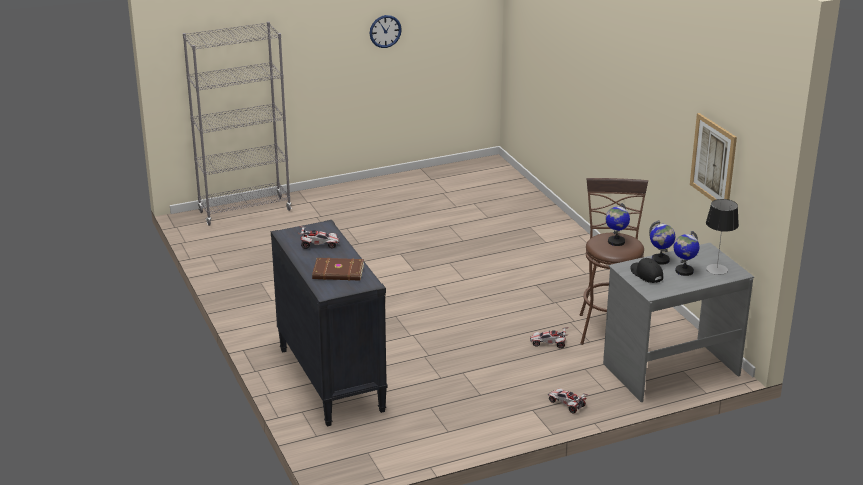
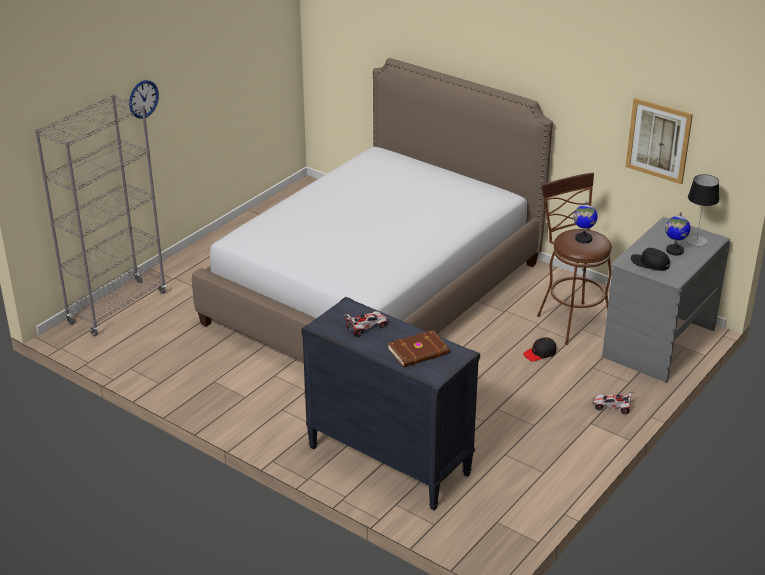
camera: 30 degrees left, 5 degrees up
wall clock [369,15,402,48] -> wall clock moved to [129,80,159,119]
toy car [530,327,568,348] -> black cap [523,337,556,361]
globe [649,220,675,265] -> none
none -> bed [192,58,553,361]

